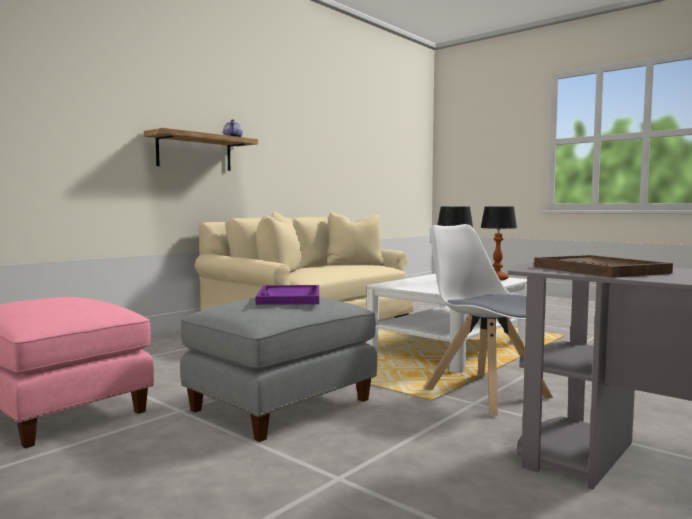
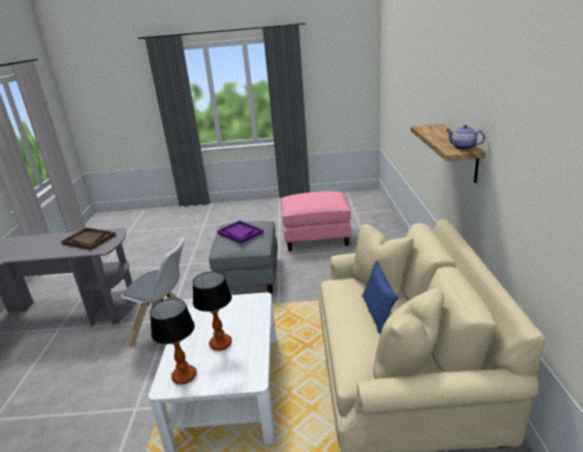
camera: 140 degrees right, 20 degrees up
none -> blue pillow [361,261,398,334]

